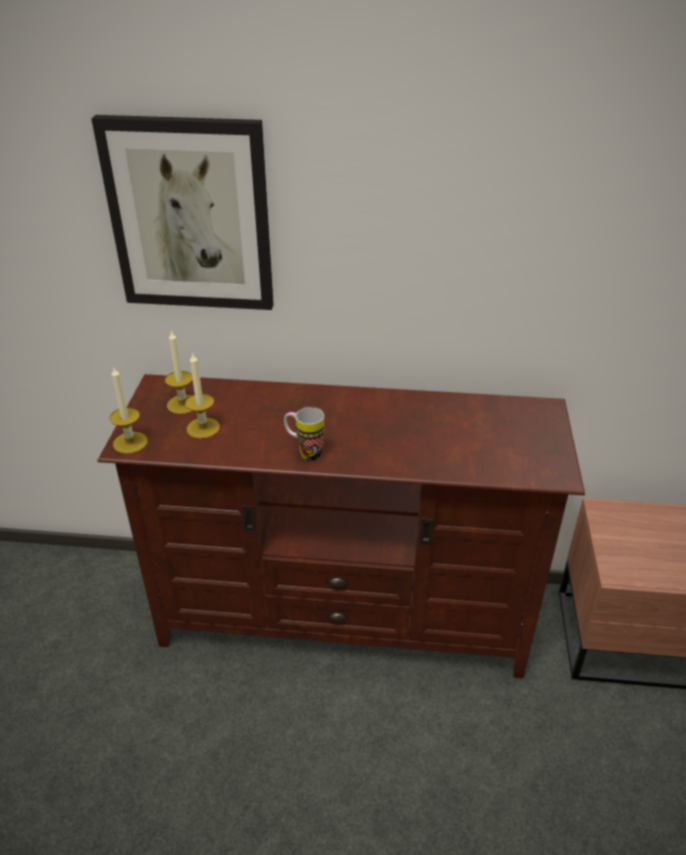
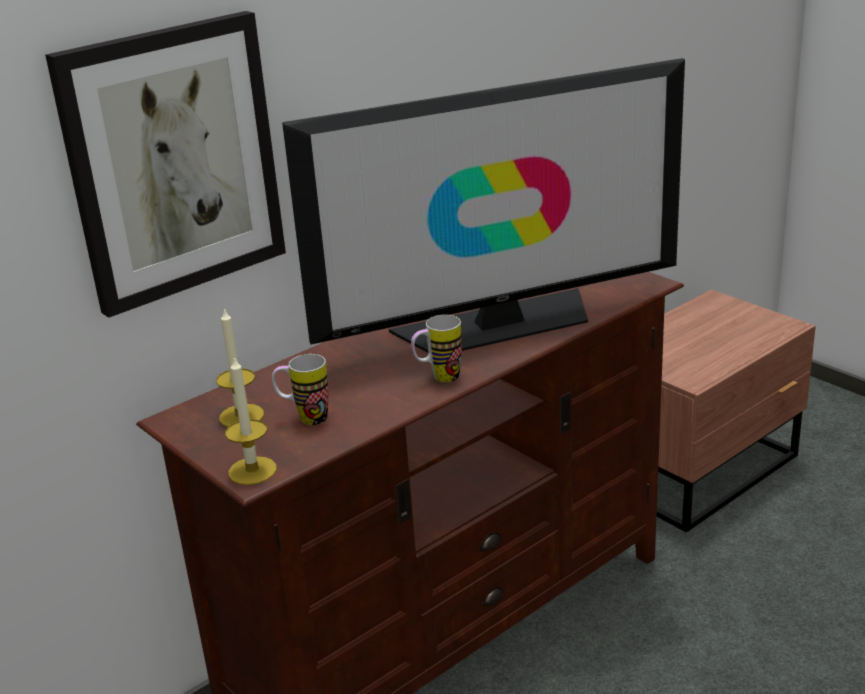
camera: 45 degrees left, 10 degrees down
candle [185,352,220,439] -> mug [272,354,328,425]
none -> television [282,58,685,353]

